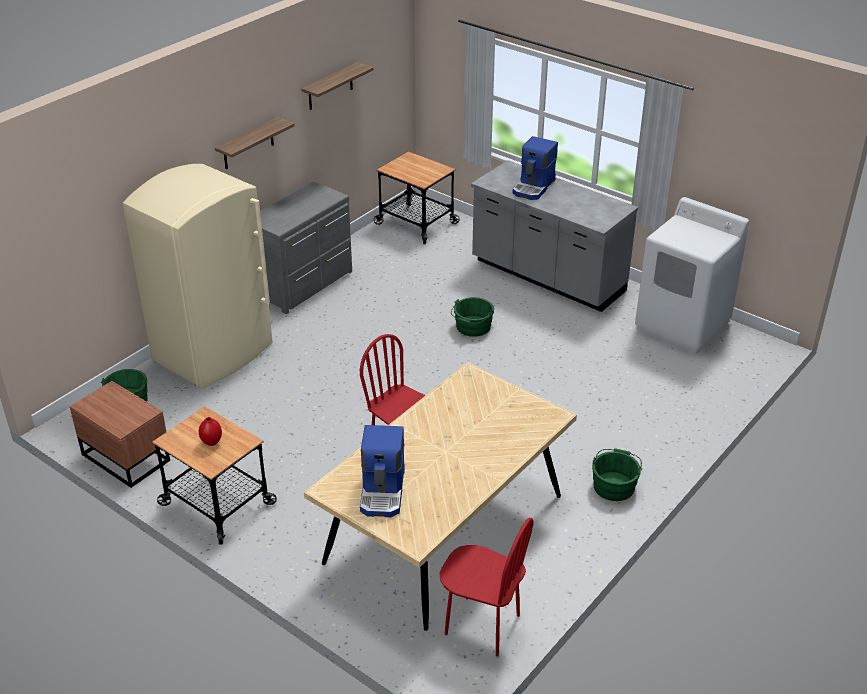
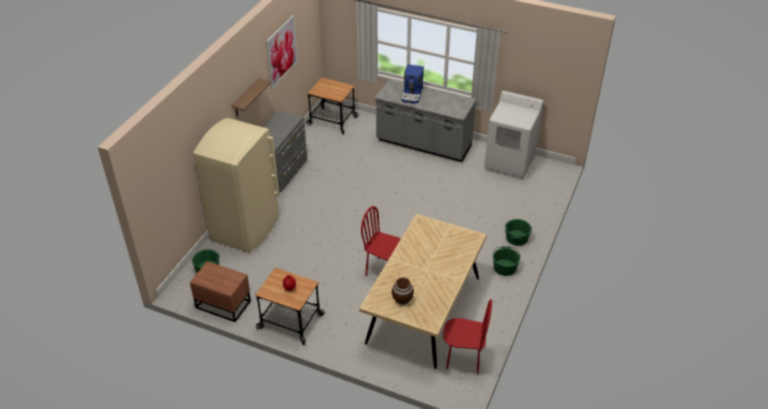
camera: 15 degrees left, 5 degrees up
shelf [301,62,374,110] -> picture [266,15,298,89]
coffee machine [360,425,405,517] -> brown vase [392,277,414,305]
green bucket [451,297,494,337] -> green bucket moved to [505,219,532,246]

